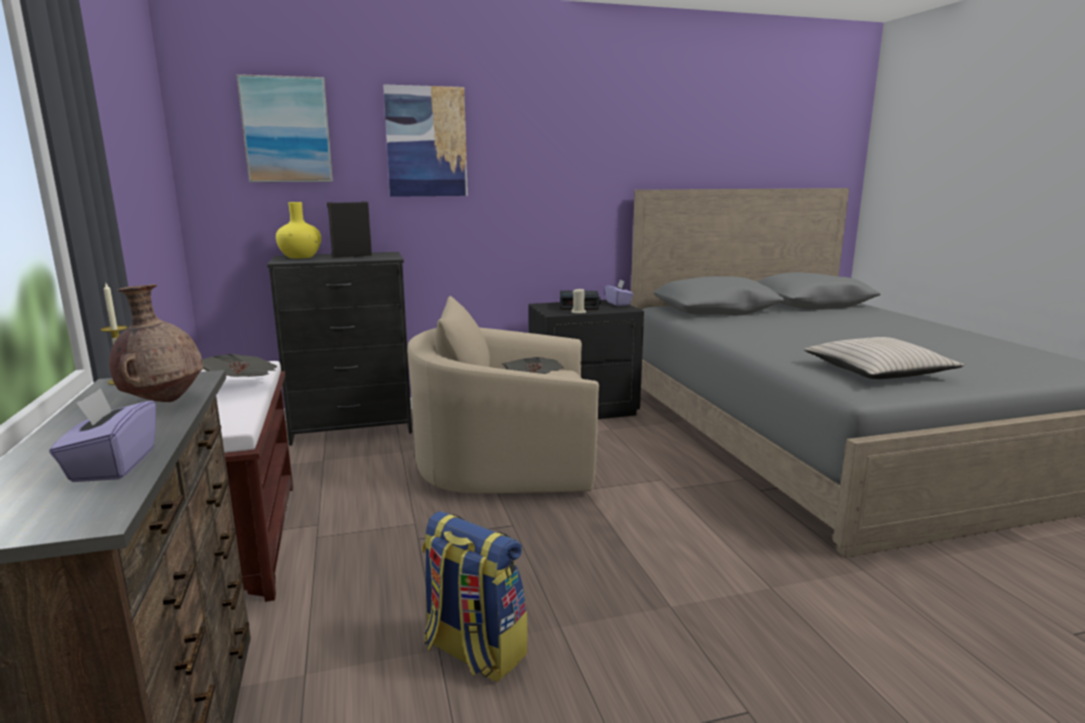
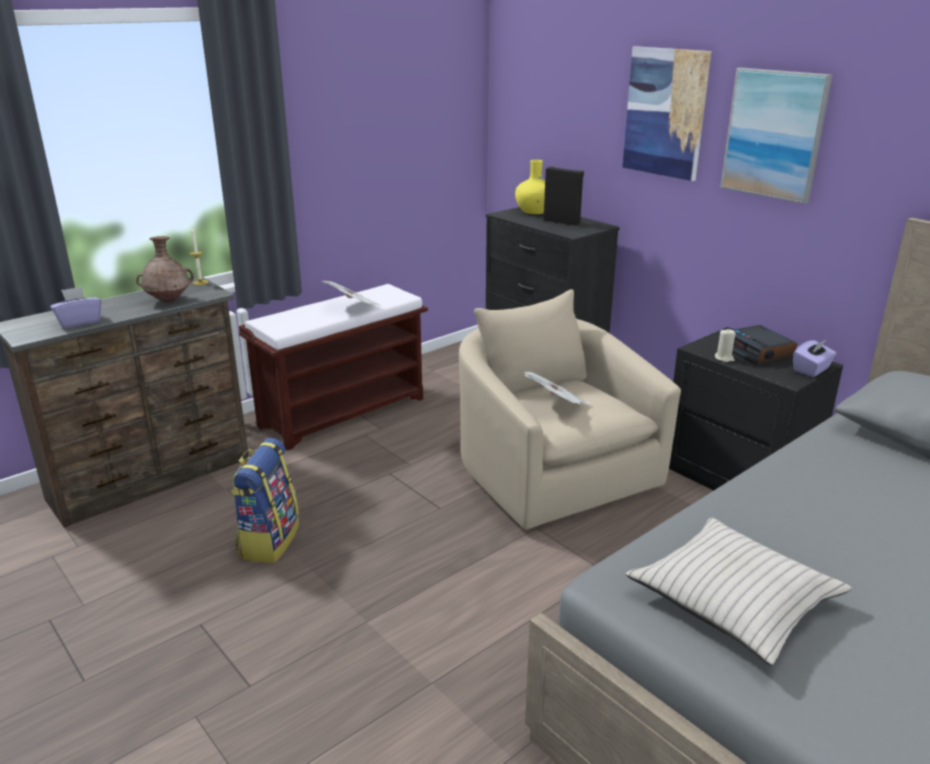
camera: 65 degrees right, 10 degrees up
picture [236,74,333,182] -> picture moved to [720,68,832,204]

